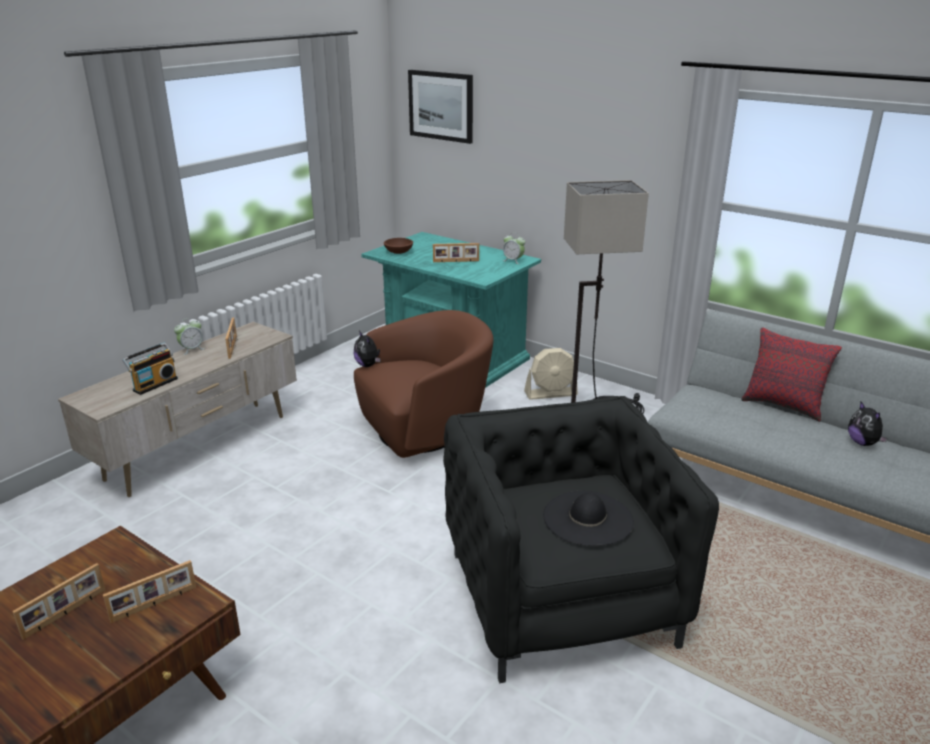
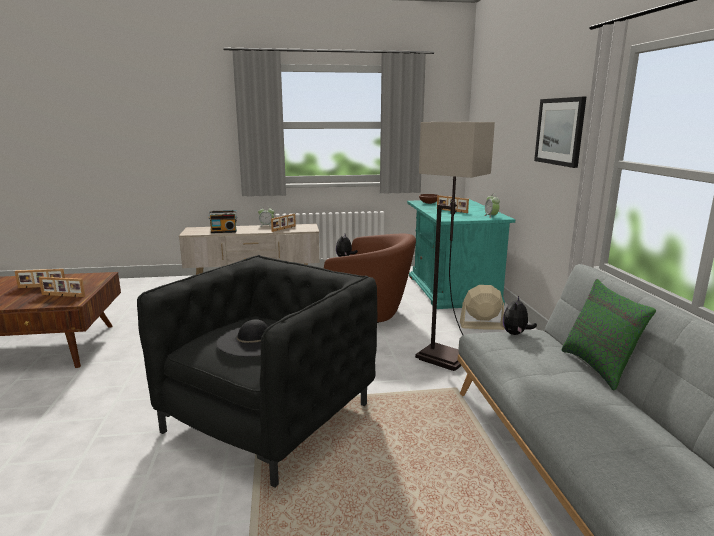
camera: 45 degrees right, 10 degrees down
picture [408,70,473,144] -> picture moved to [534,97,586,168]
beige fan [524,348,578,400] -> beige fan turned 150 degrees clockwise [460,285,505,330]
red pillow [741,327,842,422] -> green pillow [562,279,656,391]
plush toy [848,402,888,446] -> plush toy moved to [503,296,537,335]

